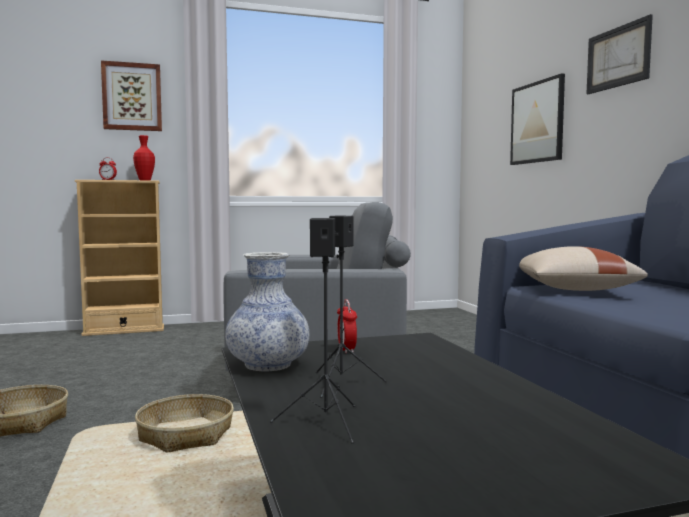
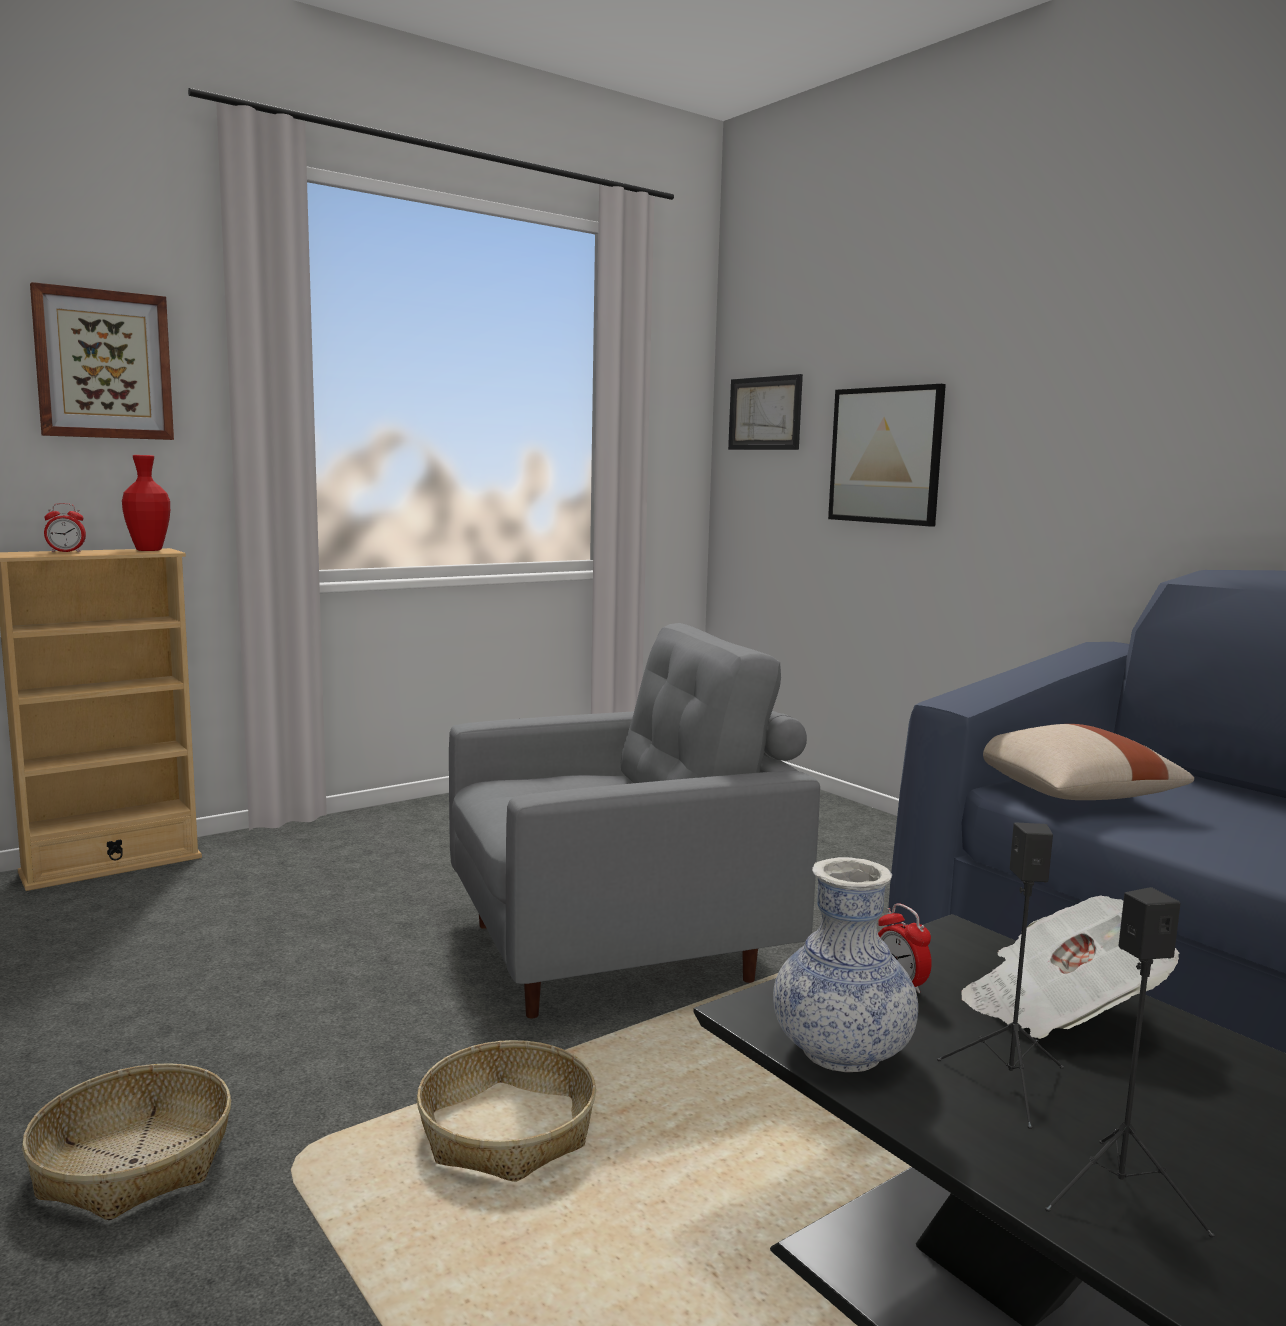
camera: 20 degrees left, 5 degrees up
picture [586,14,653,94] -> picture moved to [728,374,803,450]
none -> newspaper [962,895,1179,1039]

